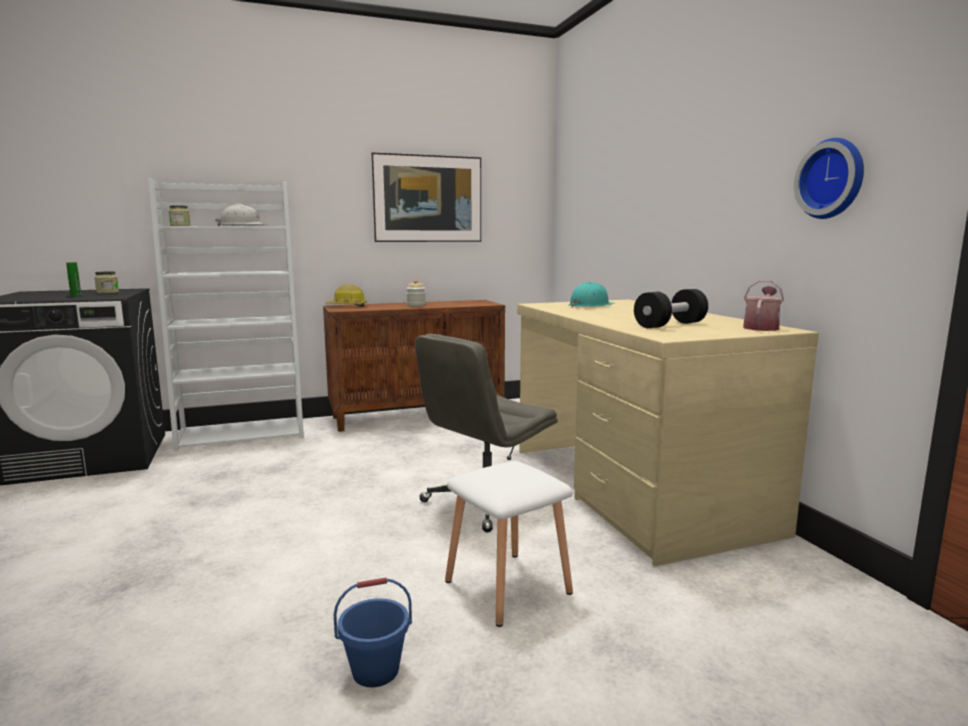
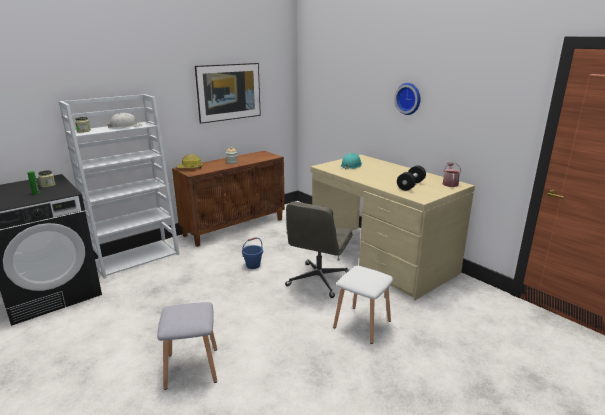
camera: 20 degrees left, 10 degrees up
blue bucket [334,578,412,688] -> blue bucket moved to [242,237,263,269]
wall clock [794,138,864,219] -> wall clock moved to [394,83,421,115]
none -> grey stool [157,302,217,390]

